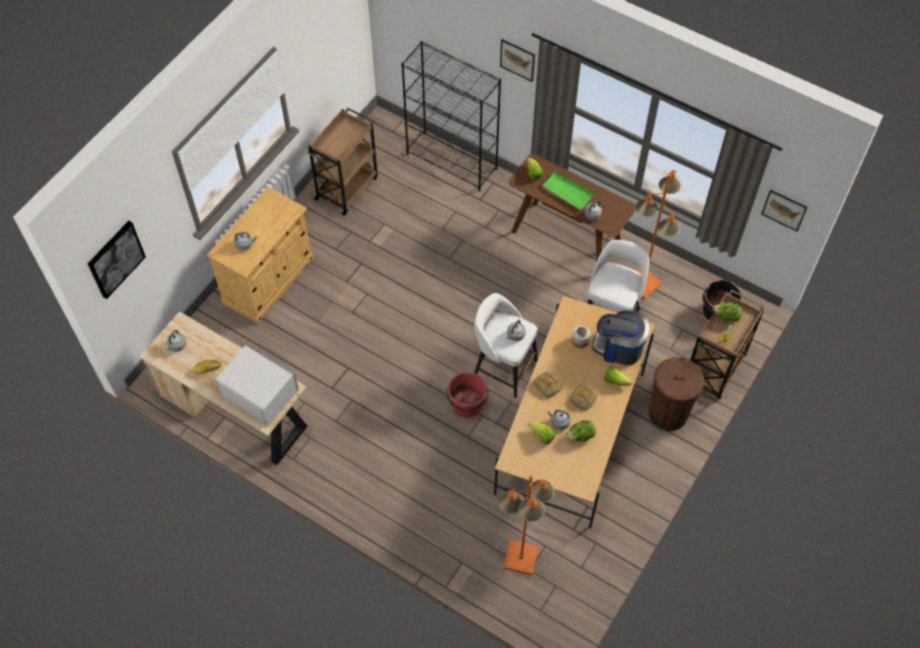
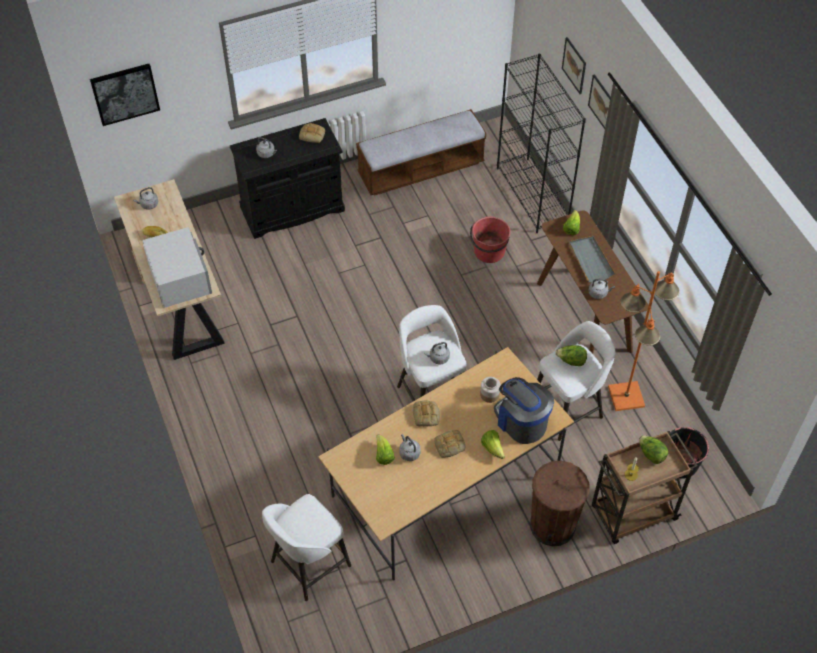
camera: 35 degrees right, 5 degrees down
beige cabinet [207,187,314,324] -> black cabinet [230,118,345,239]
brown cart [307,108,378,216] -> bench [356,109,486,196]
red bucket [446,372,489,417] -> red bucket moved to [470,217,511,263]
orange floor lamp [499,475,555,575] -> white stool [262,494,351,601]
green tray [542,171,595,210] -> grey tray [569,236,615,282]
lettuce [566,420,596,441] -> lettuce moved to [555,345,587,366]
picture [761,189,807,232] -> picture moved to [562,37,586,94]
none -> bread [299,123,325,143]

